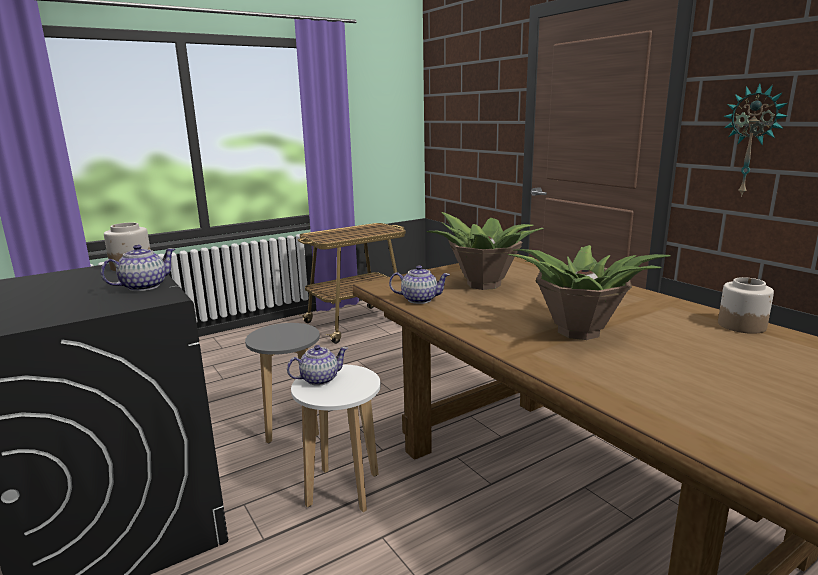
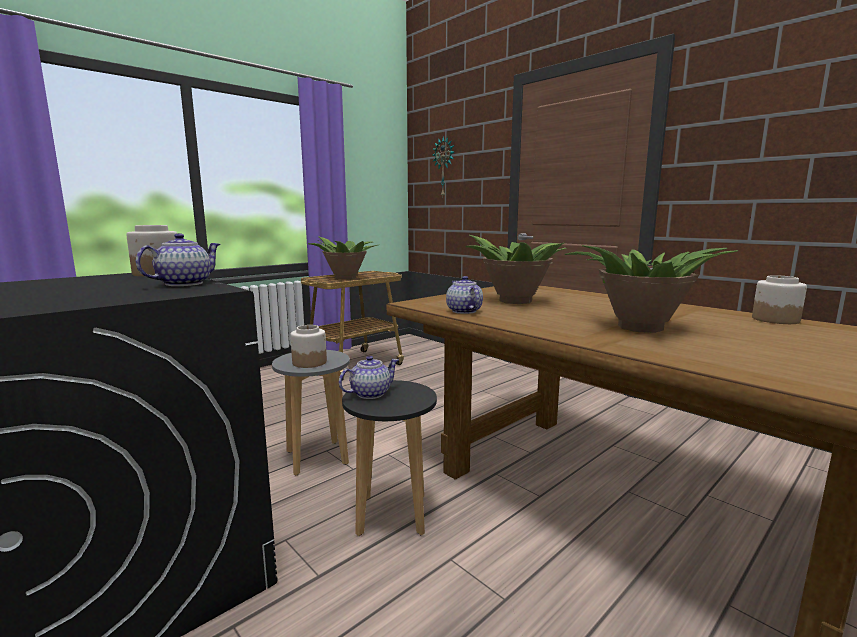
camera: 10 degrees left, 5 degrees down
white stool [291,365,381,512] -> black stool [342,380,437,536]
teapot [389,265,450,304] -> teapot turned 105 degrees counterclockwise [446,276,483,314]
wall clock [723,84,788,197] -> wall clock moved to [432,136,454,197]
none -> jar [290,325,327,368]
none -> potted plant [308,236,380,280]

